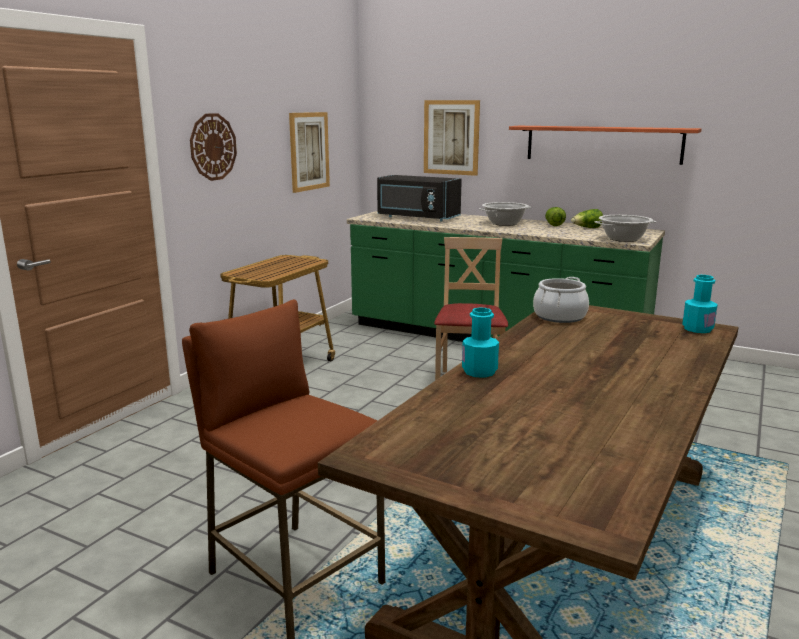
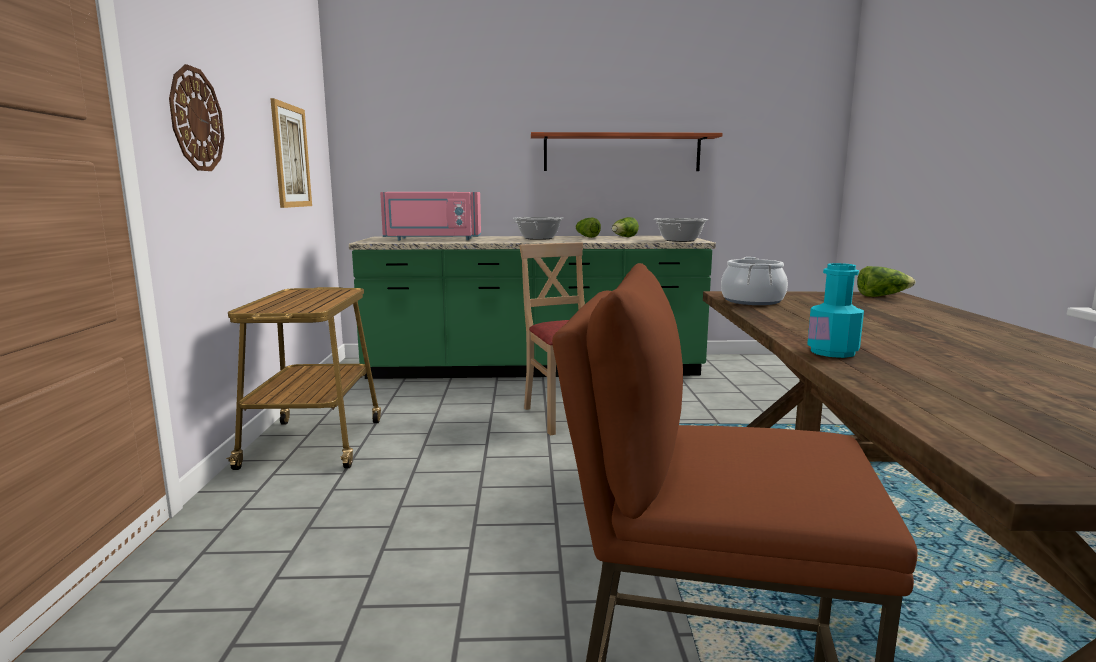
camera: 30 degrees left, 5 degrees down
black microwave [377,175,462,222] -> pink microwave [380,192,481,240]
picture [424,100,480,176] -> none
turquoise bottle [682,275,718,333] -> lettuce [857,266,915,297]

